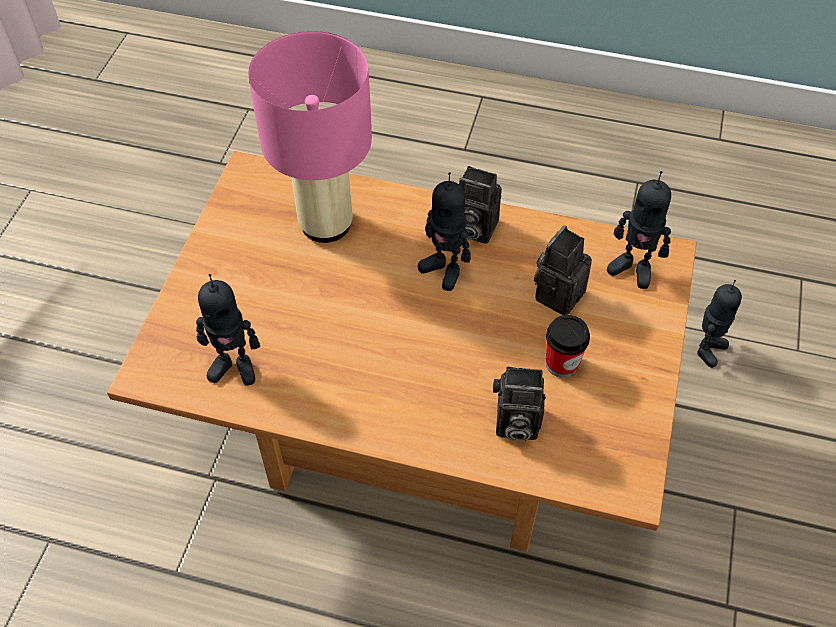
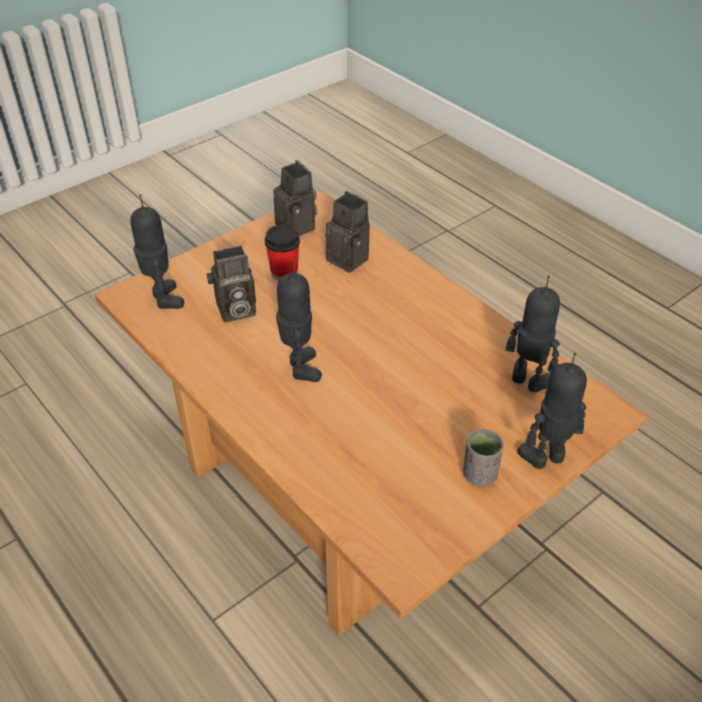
camera: 145 degrees left, 10 degrees down
pink table lamp [248,31,372,243] -> none
camera [459,166,502,244] -> camera moved to [273,160,317,236]
toy robot [697,280,742,368] -> toy robot moved to [517,352,587,469]
none -> grey cup [463,429,503,486]

